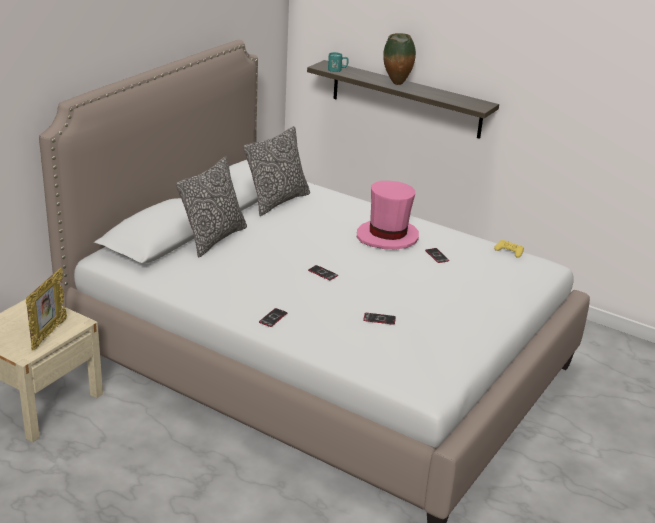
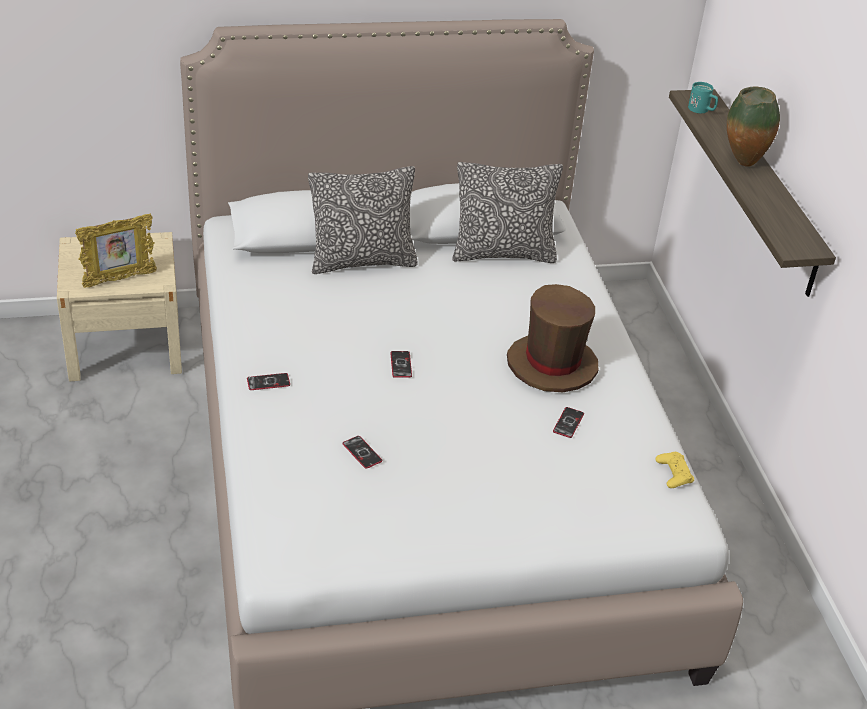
camera: 45 degrees right, 10 degrees up
pink hat [357,181,419,249] -> brown hat [507,284,598,392]

